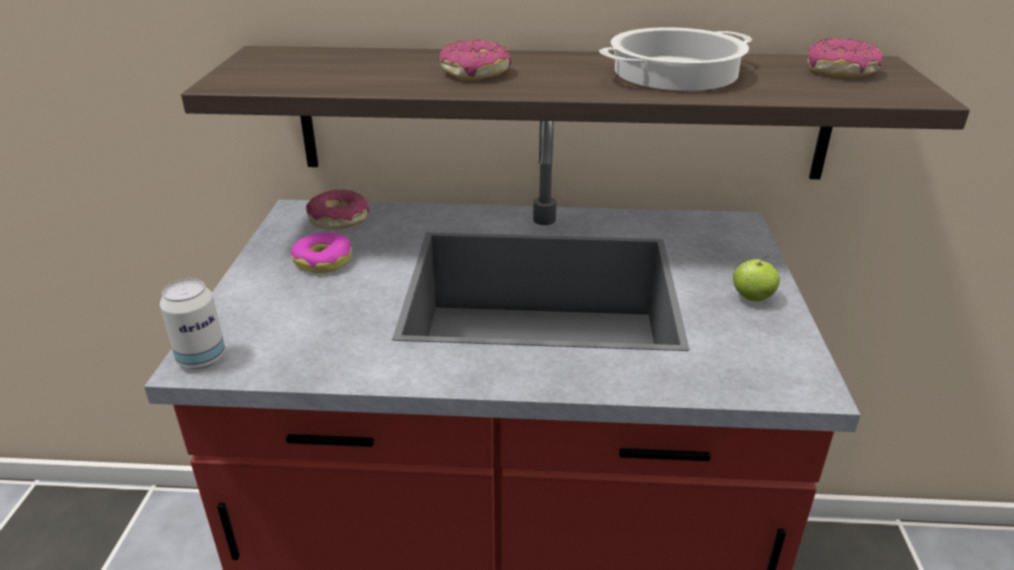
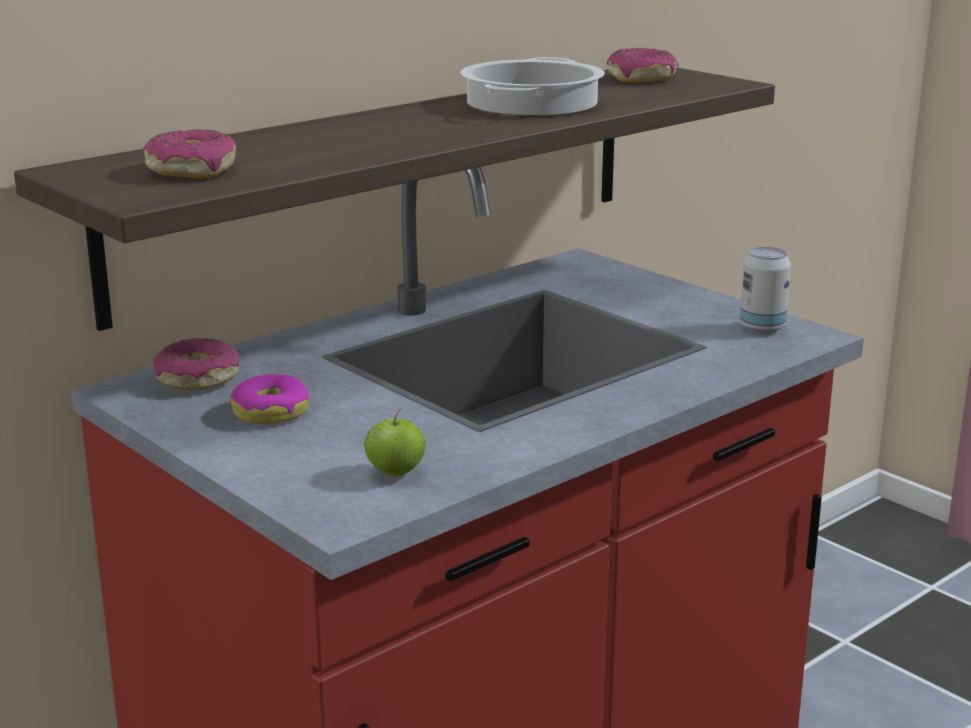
camera: 45 degrees left, 10 degrees down
can [160,279,225,369] -> can moved to [740,247,791,334]
donut [440,40,512,81] -> donut moved to [144,129,236,179]
apple [733,255,780,301] -> apple moved to [364,408,426,477]

